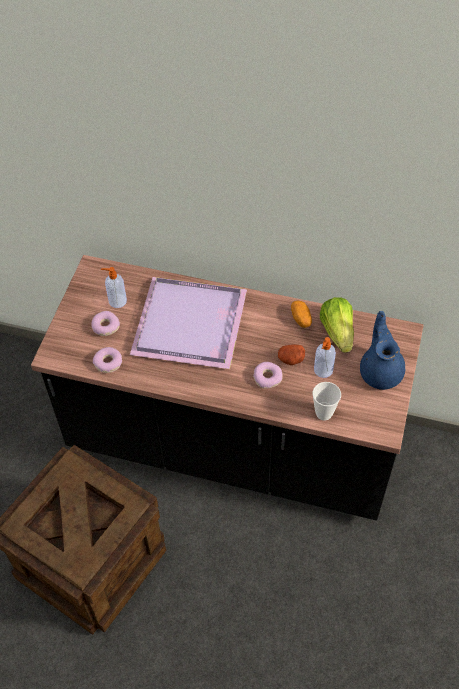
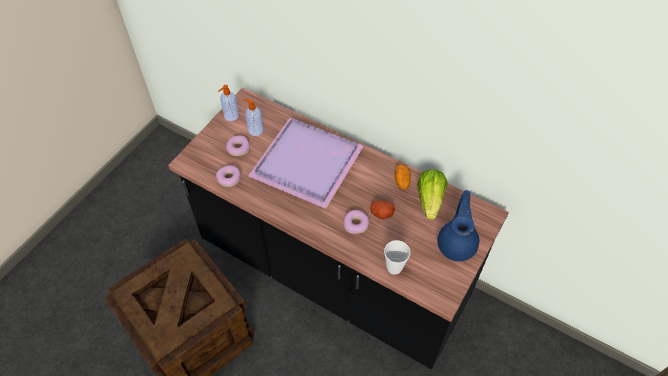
camera: 15 degrees right, 0 degrees up
soap dispenser [314,337,336,378] -> soap dispenser moved to [218,85,239,121]

